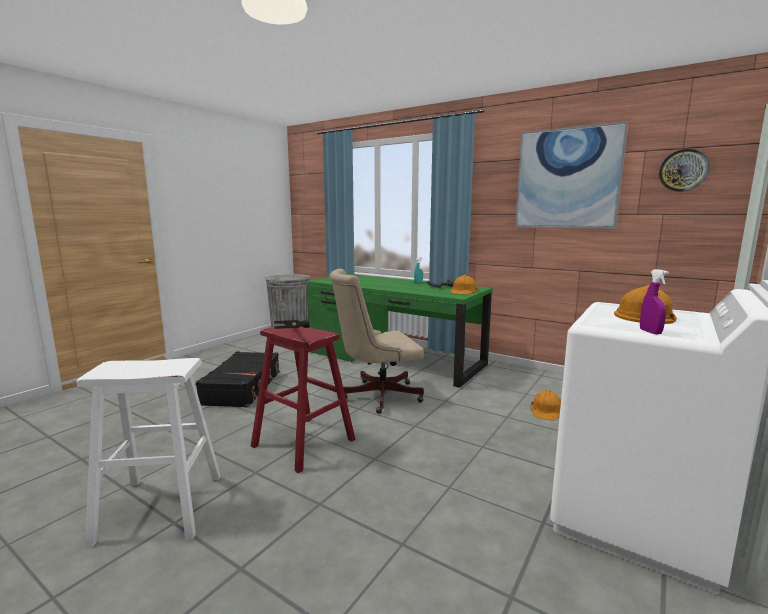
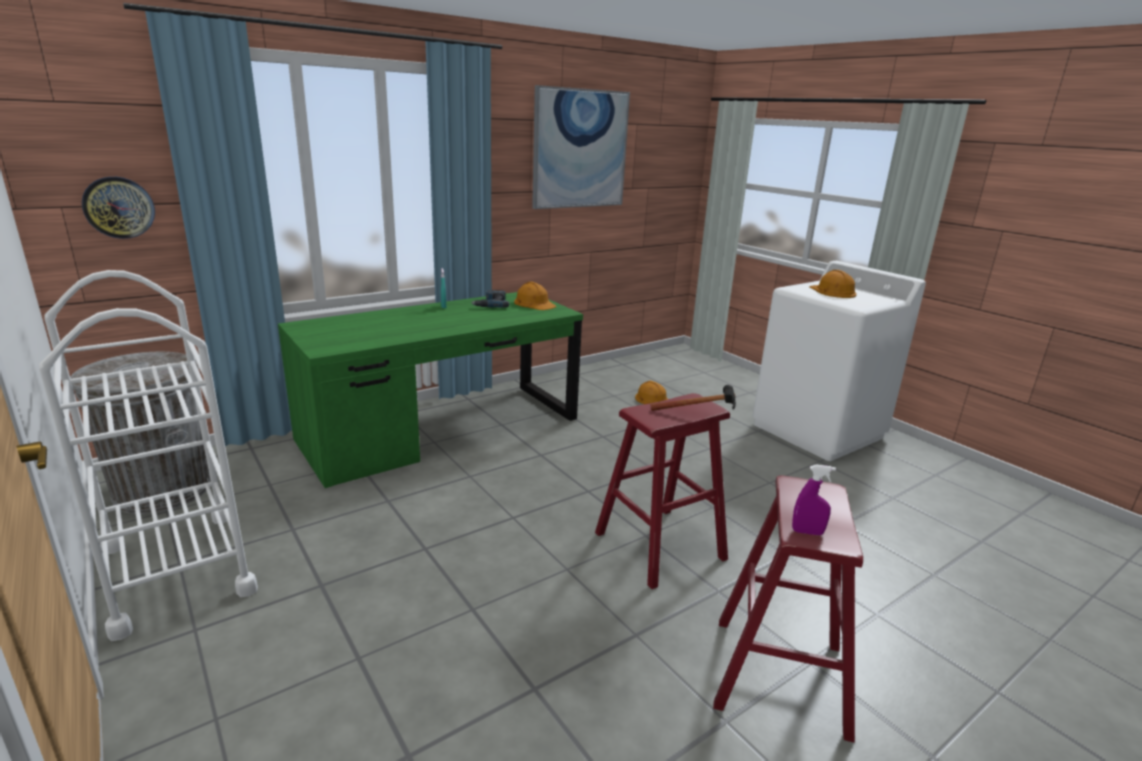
camera: 70 degrees left, 10 degrees up
white stool [77,358,221,548] -> red stool [713,475,863,743]
black suitcase [196,352,281,408] -> none
beige office chair [330,269,424,414] -> none
purple spray bottle [640,269,669,334] -> purple spray bottle moved to [792,465,836,535]
wall clock [659,149,709,192] -> wall clock moved to [82,177,155,239]
none -> white cart [39,270,258,641]

